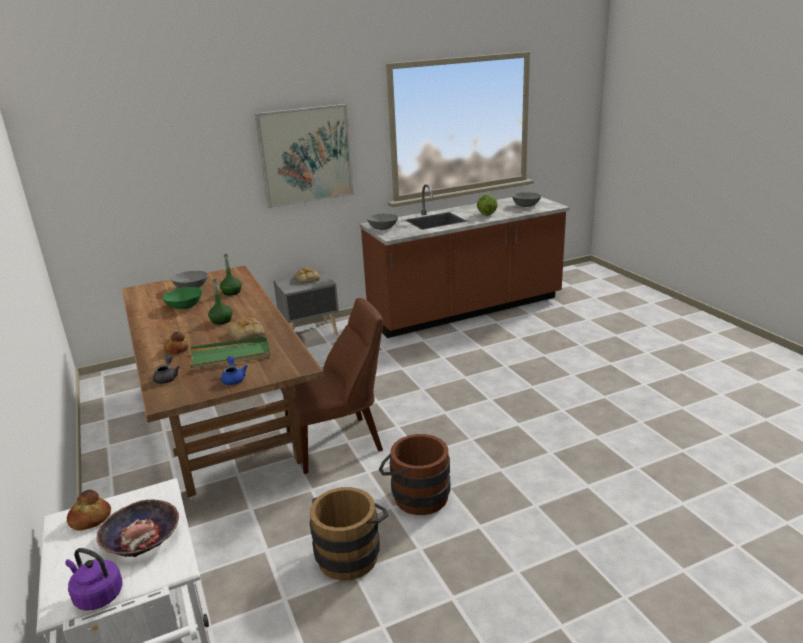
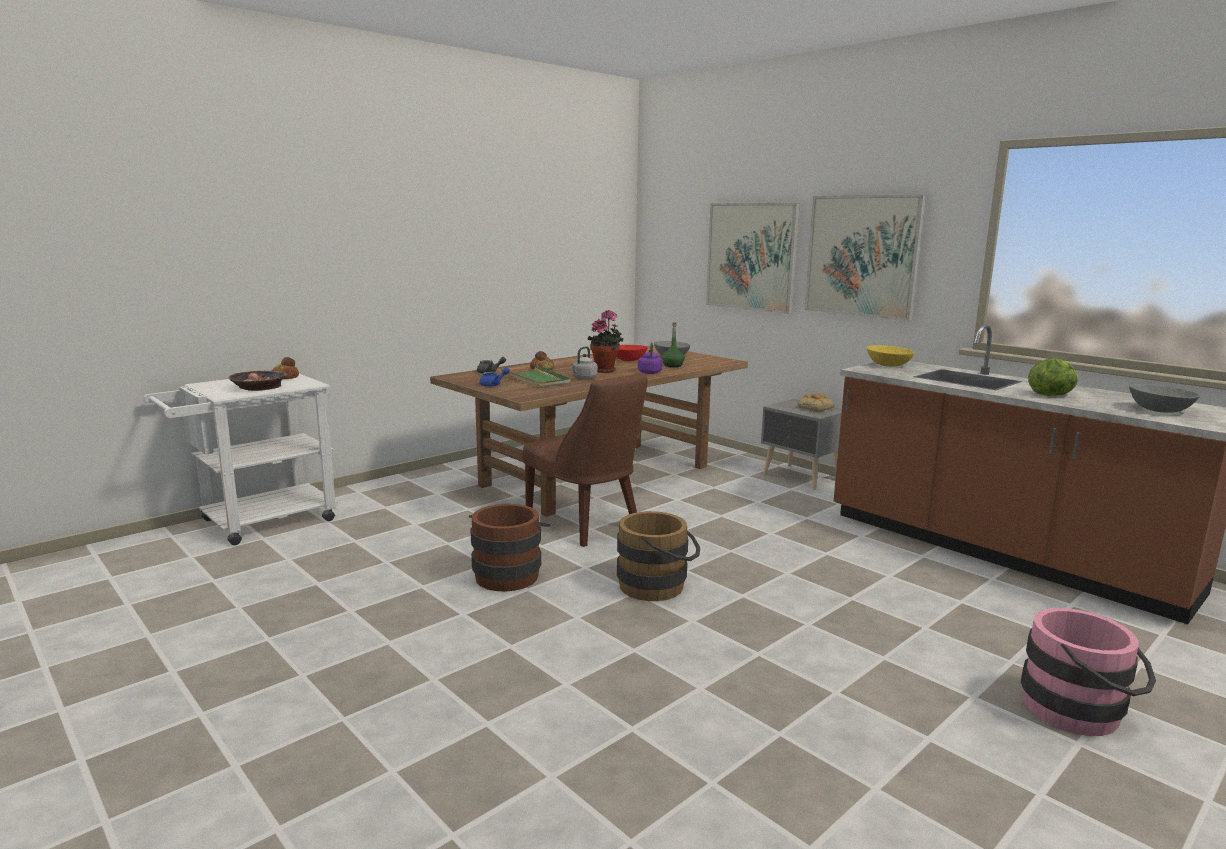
camera: 70 degrees right, 10 degrees down
purple kettle [65,548,123,611] -> purple kettle moved to [638,342,663,374]
green bowl [163,287,202,309] -> red bowl [616,345,648,361]
green bottle [208,279,232,325] -> potted plant [587,310,623,373]
bread [227,317,265,340] -> grey kettle [571,346,598,380]
brown bucket [310,487,388,581] -> brown bucket moved to [617,511,700,601]
grey bowl [367,214,398,230] -> yellow bowl [867,345,914,366]
none -> picture [706,203,800,314]
none -> pink bucket [1021,608,1156,736]

